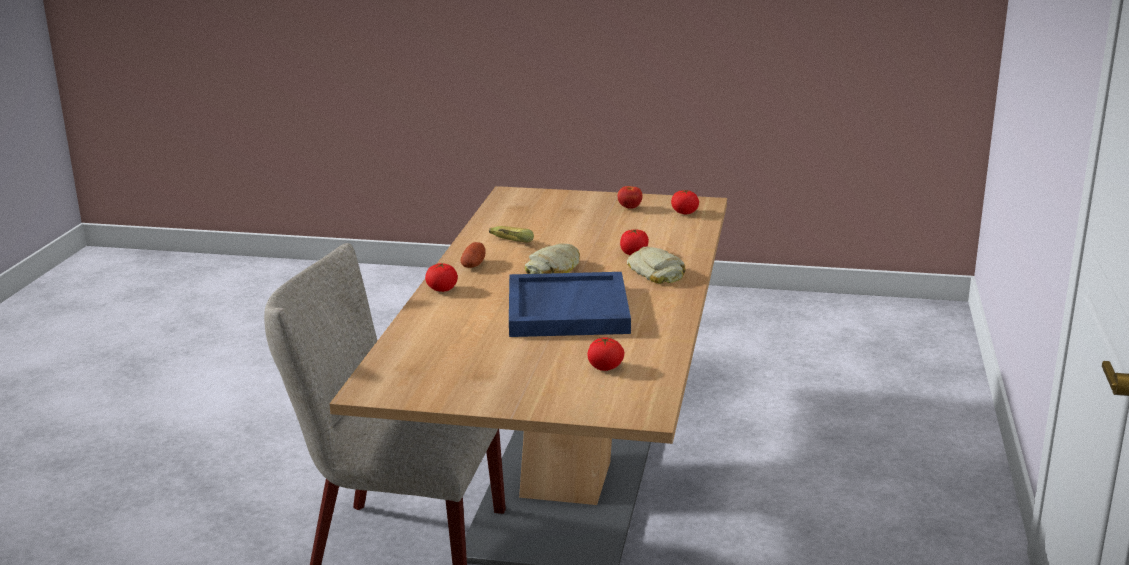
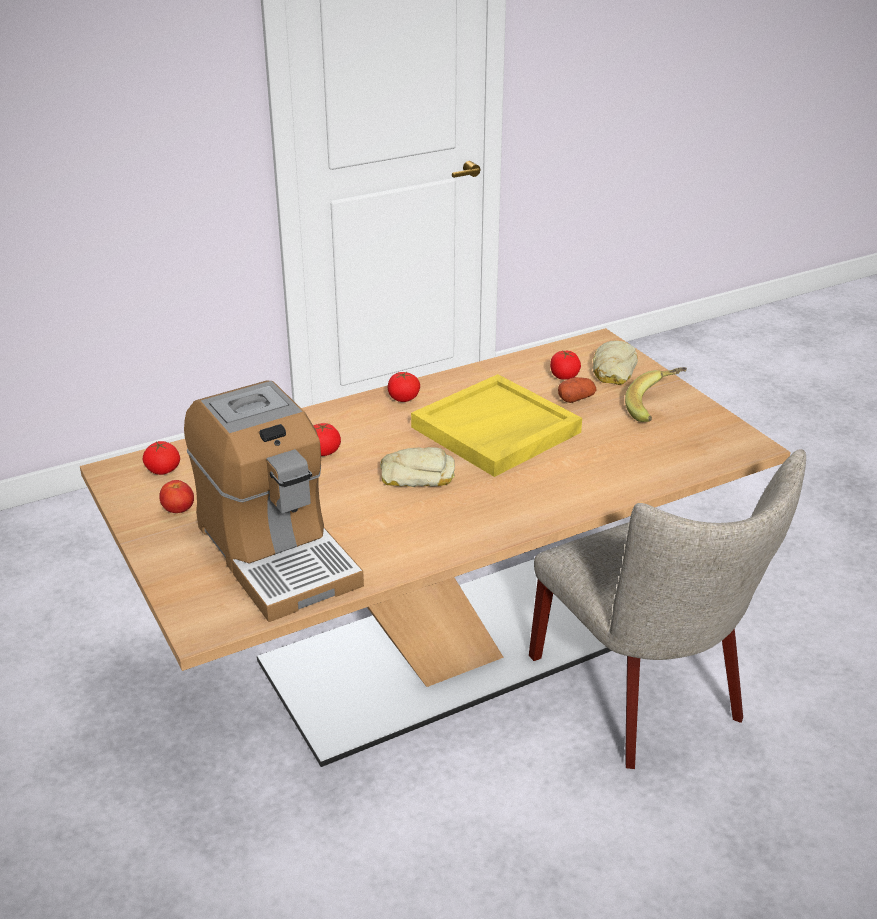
camera: 130 degrees left, 10 degrees up
tomato [425,263,458,292] -> tomato moved to [388,372,420,402]
potato [460,242,485,268] -> potato moved to [558,377,596,403]
banana [489,226,534,243] -> banana moved to [625,367,687,422]
blue tray [509,272,631,337] -> yellow tray [411,374,582,477]
bread [627,247,686,284] -> bread moved to [593,340,638,385]
none -> coffee machine [184,381,364,622]

